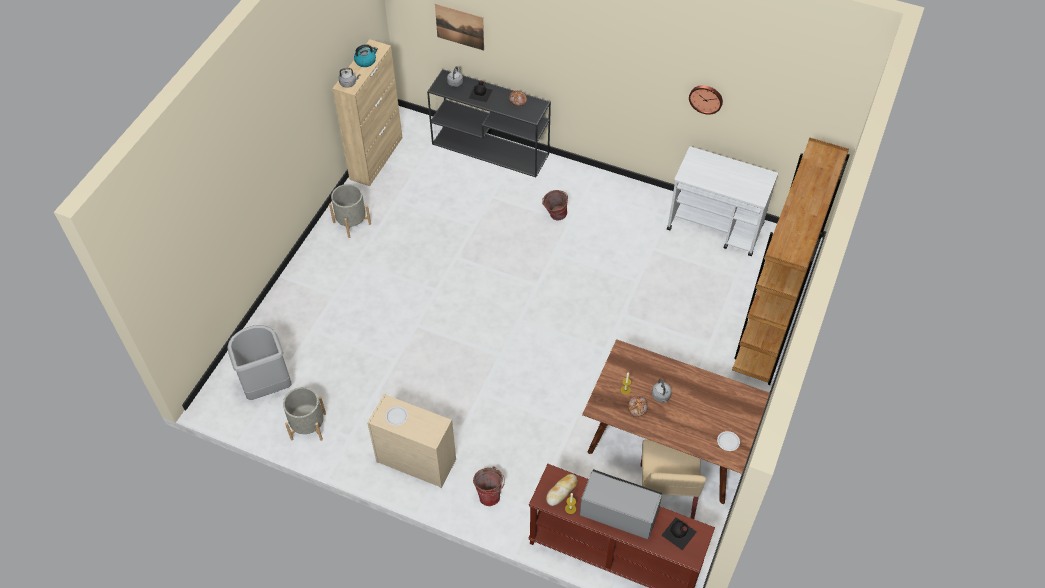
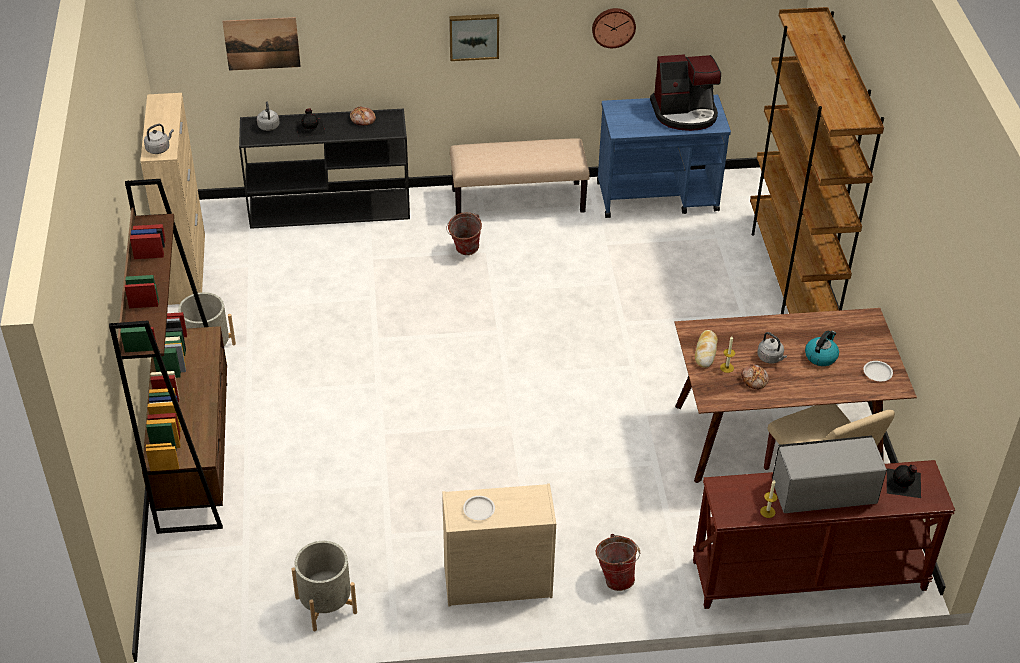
camera: 30 degrees left, 10 degrees down
grey trash can [228,325,292,400] -> none
kettle [354,44,378,67] -> kettle moved to [805,331,839,366]
bread [546,474,578,506] -> bread moved to [695,330,718,368]
white cart [667,146,778,256] -> blue cart [597,95,731,218]
none -> brown bookcase [109,179,227,534]
none -> picture [449,14,499,61]
none -> beige bench [450,138,590,215]
none -> coffee machine [650,54,721,131]

